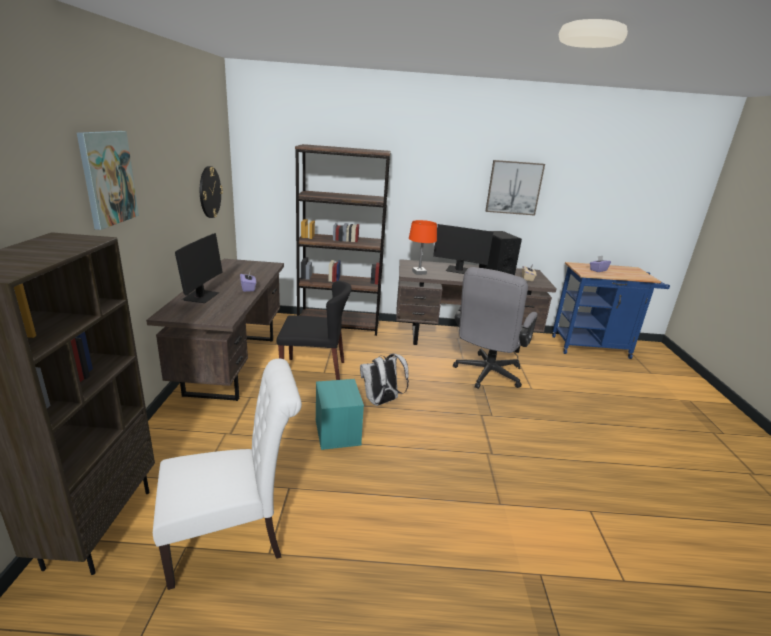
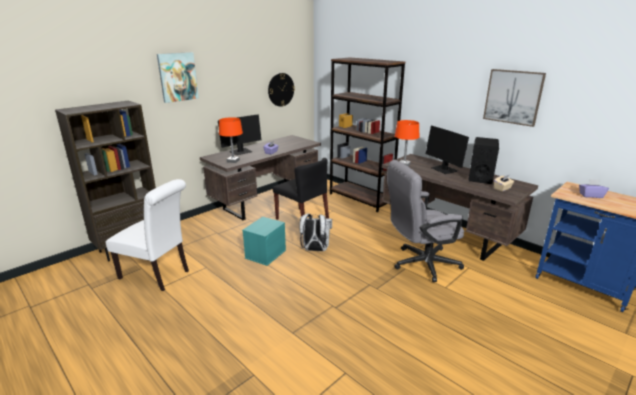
camera: 45 degrees right, 0 degrees up
none -> orange table lamp [219,117,243,163]

